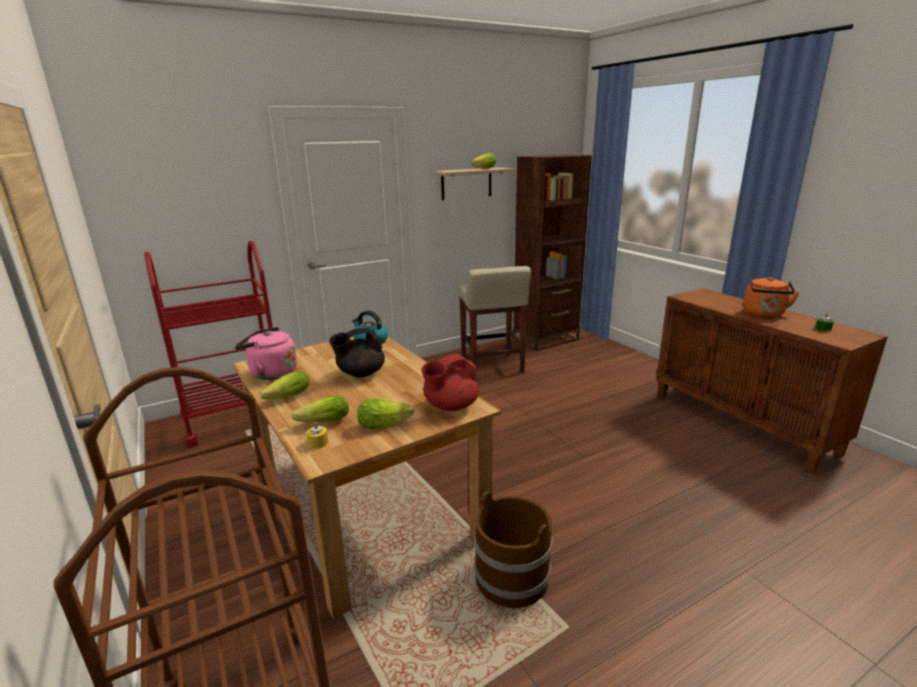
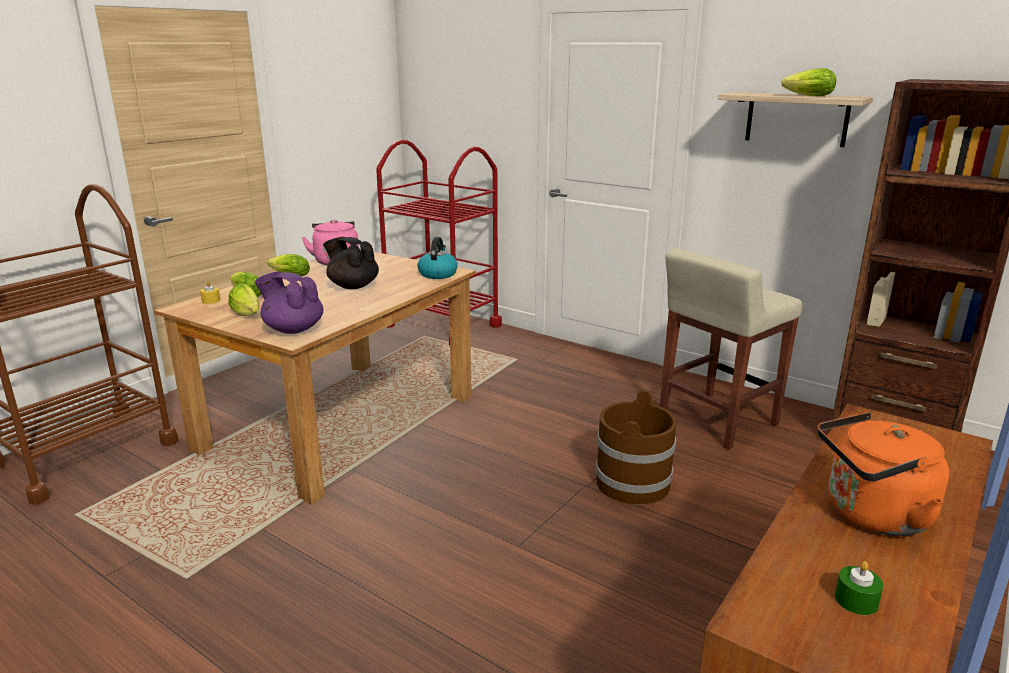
camera: 65 degrees right, 0 degrees up
red teapot [421,354,479,411] -> purple teapot [255,272,323,334]
brown bucket [474,491,553,608] -> brown bucket moved to [596,390,677,505]

